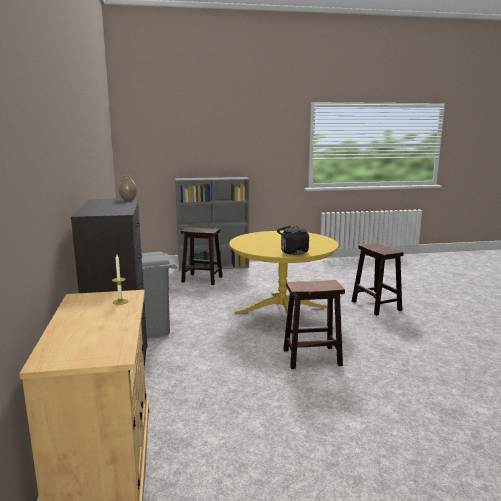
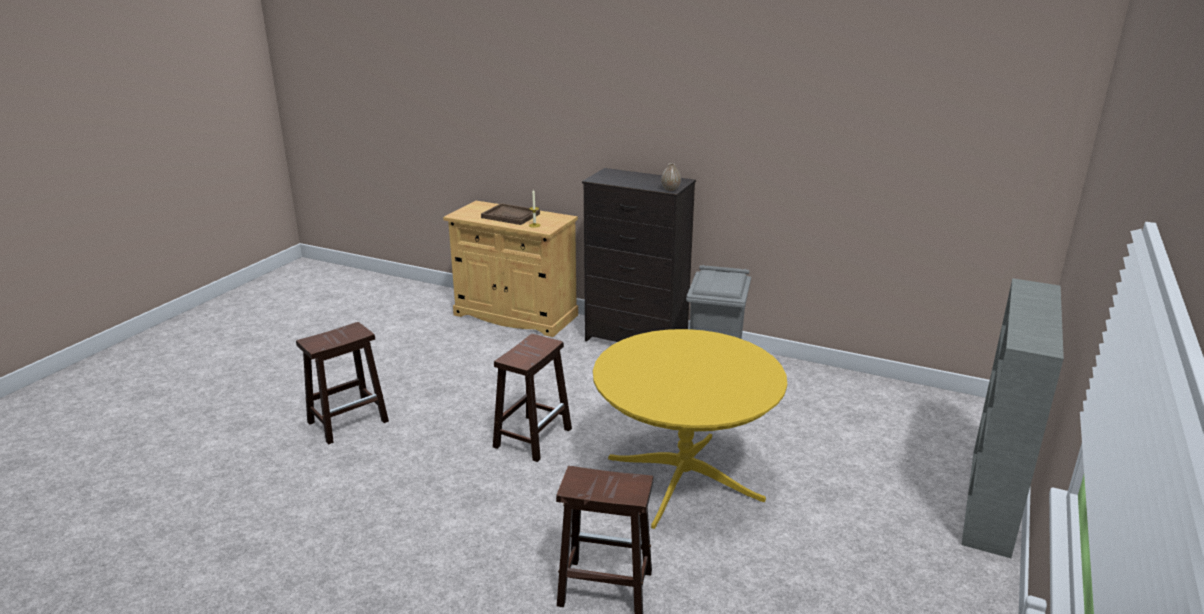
camera: 125 degrees right, 10 degrees up
brown stool [181,227,223,285] -> brown stool moved to [296,322,389,445]
black kettle [277,225,309,255] -> none
none -> brown tray [481,203,540,225]

